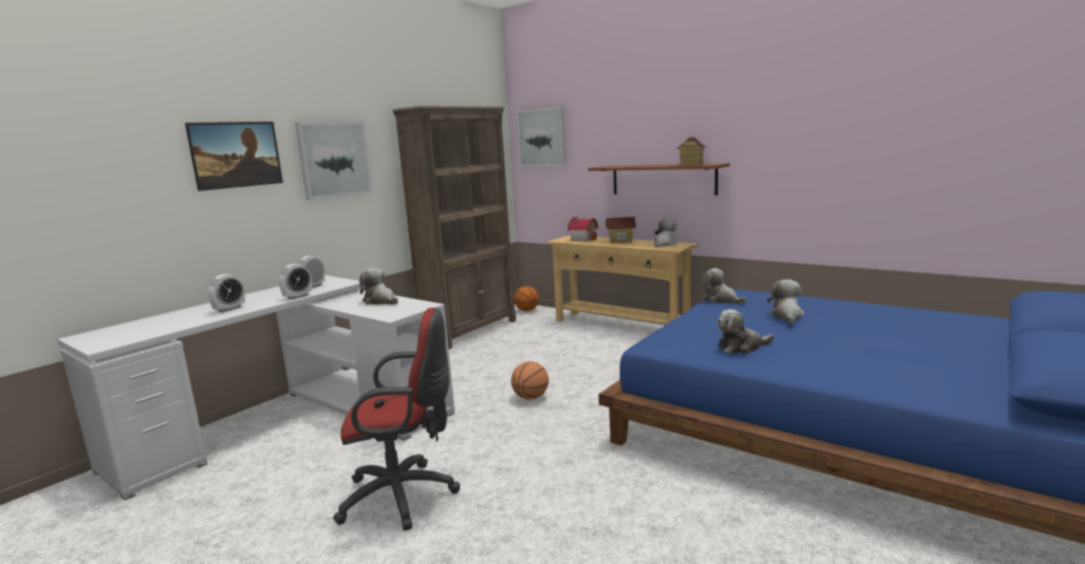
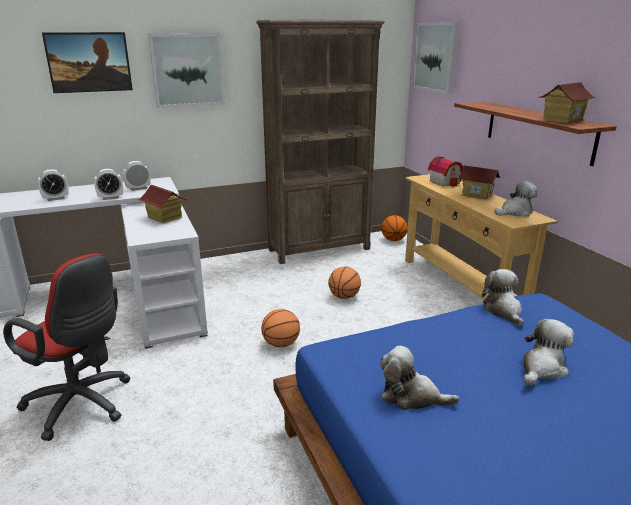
camera: 30 degrees right, 10 degrees up
plush toy [359,268,398,305] -> toy house [138,185,187,223]
none -> basketball [328,266,361,299]

